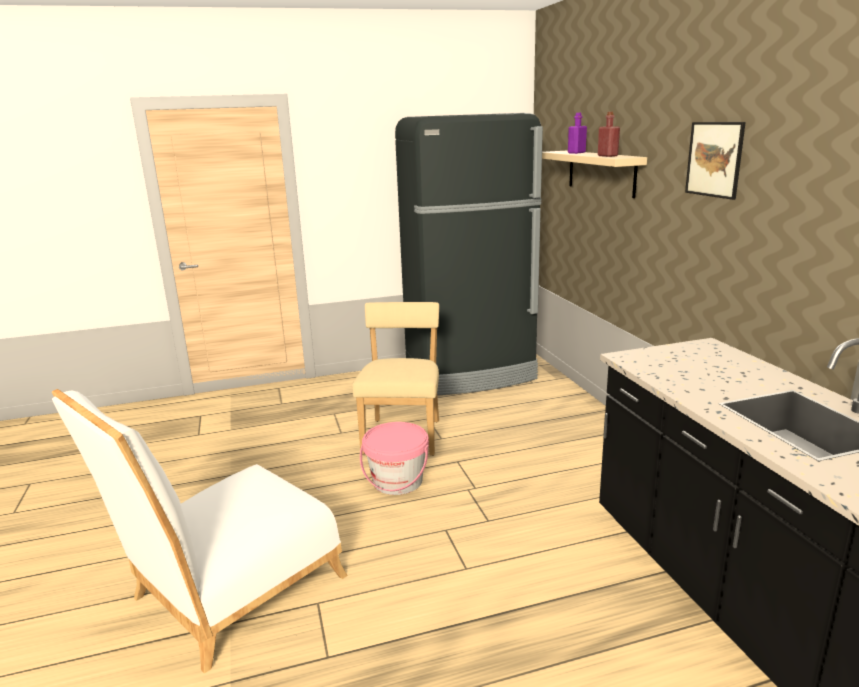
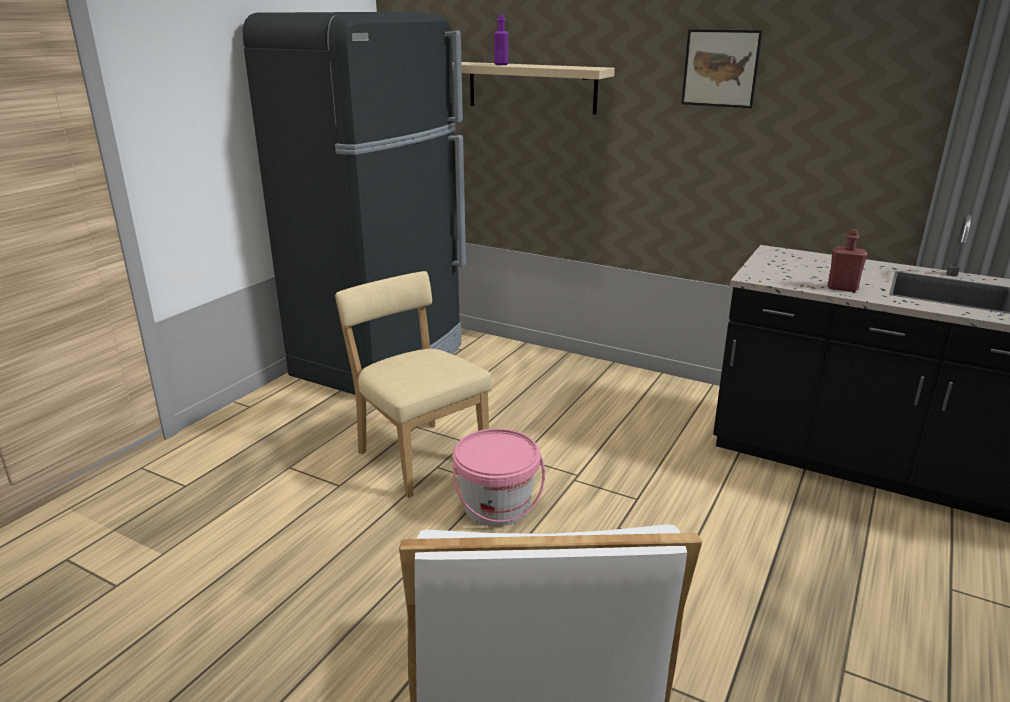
camera: 45 degrees left, 5 degrees up
red bottle [598,112,620,157] -> red bottle moved to [828,229,867,292]

